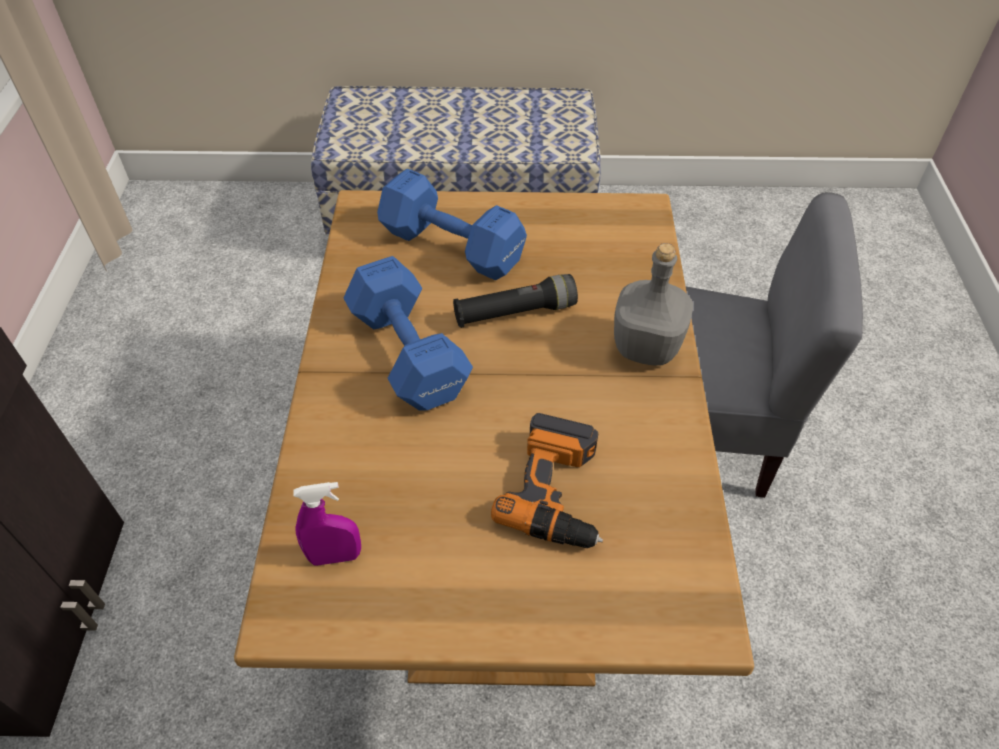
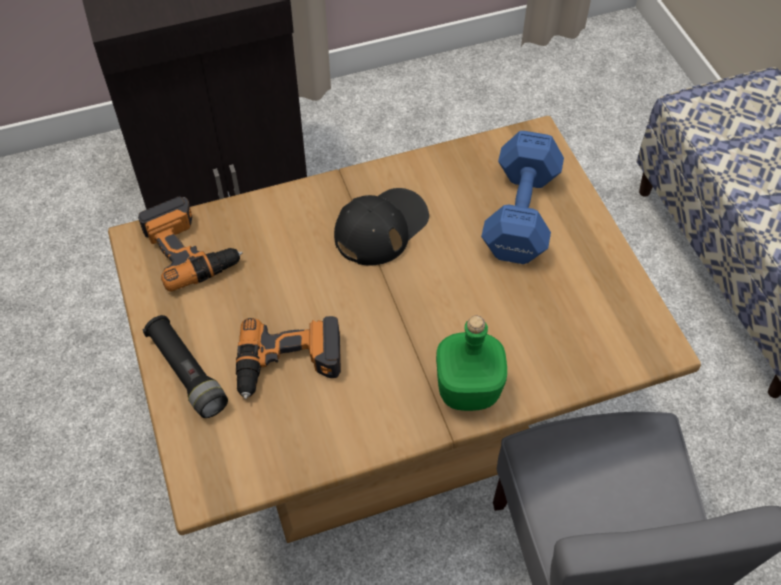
camera: 70 degrees right, 5 degrees up
purple spray bottle [294,482,361,566] -> power drill [138,196,242,292]
blue dumbbell [344,256,473,411] -> black cap [334,188,429,265]
black flashlight [453,274,578,328] -> black flashlight moved to [142,315,228,418]
grey bottle [614,243,693,366] -> green bottle [436,316,507,411]

